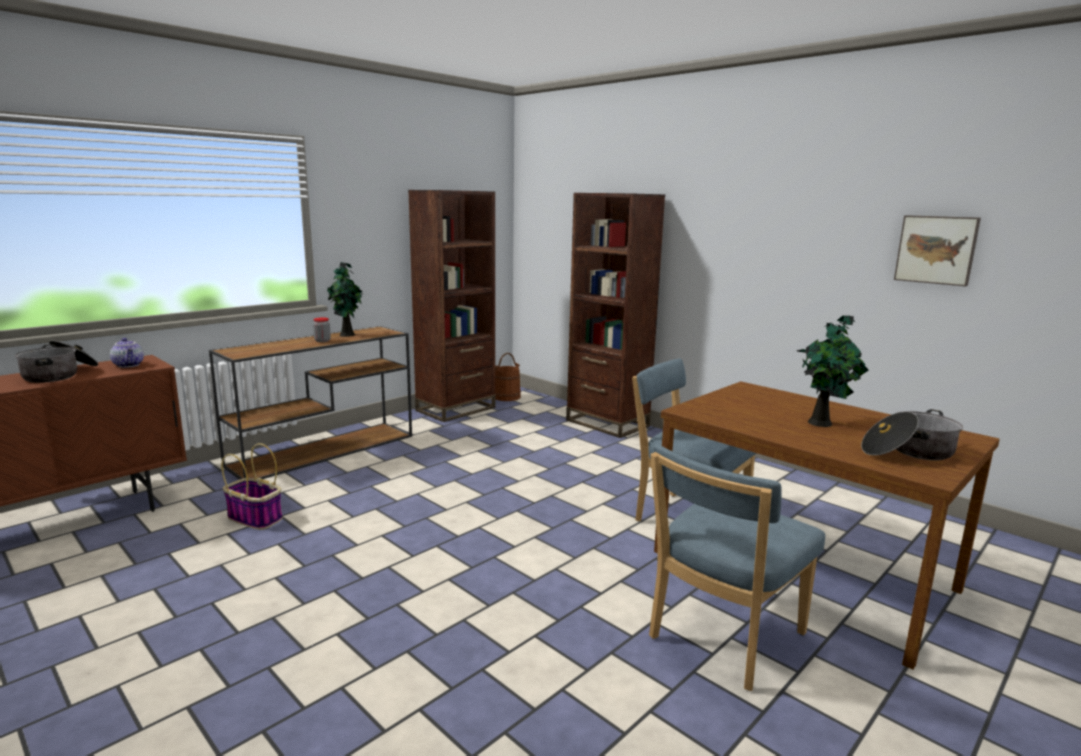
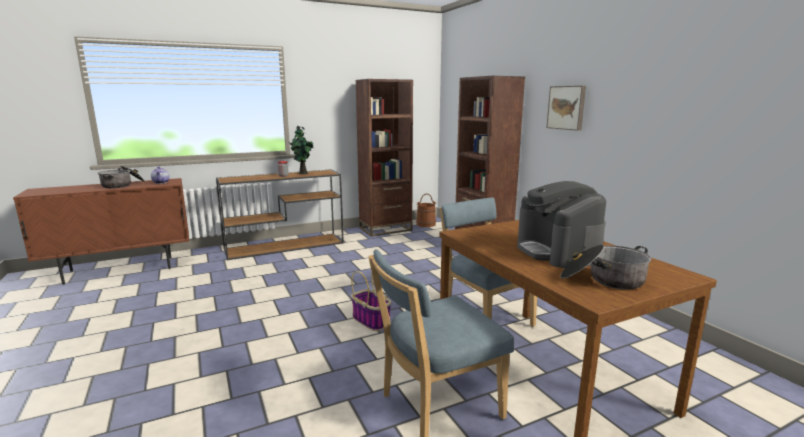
camera: 20 degrees right, 0 degrees up
basket [221,443,282,530] -> basket moved to [351,271,391,331]
potted plant [797,315,869,427] -> coffee machine [517,181,606,268]
picture [894,215,981,286] -> picture moved to [547,86,586,131]

